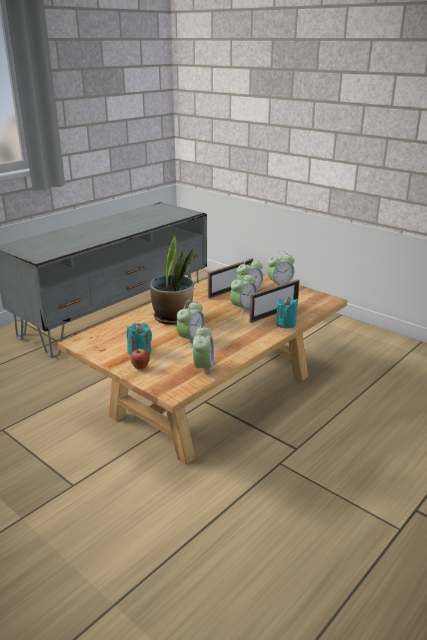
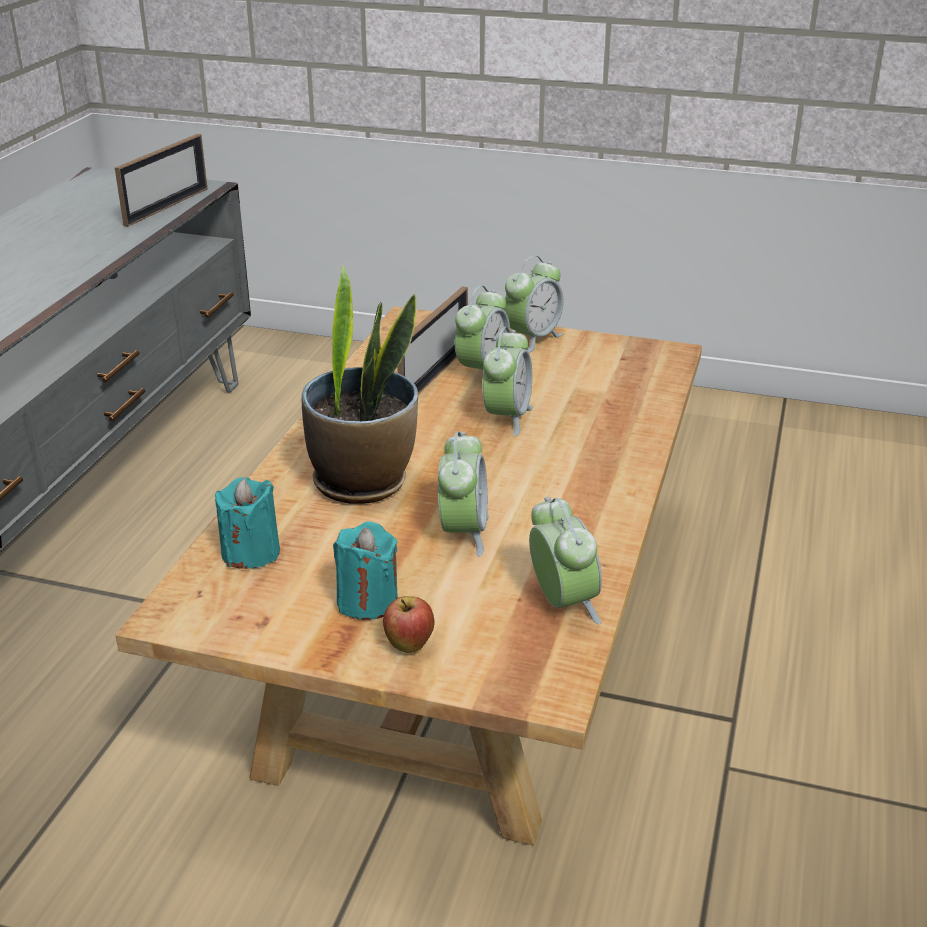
camera: 25 degrees left, 5 degrees up
picture frame [250,279,299,323] -> picture frame moved to [115,134,207,227]
turquoise candle [276,296,298,328] -> turquoise candle moved to [215,477,280,569]

